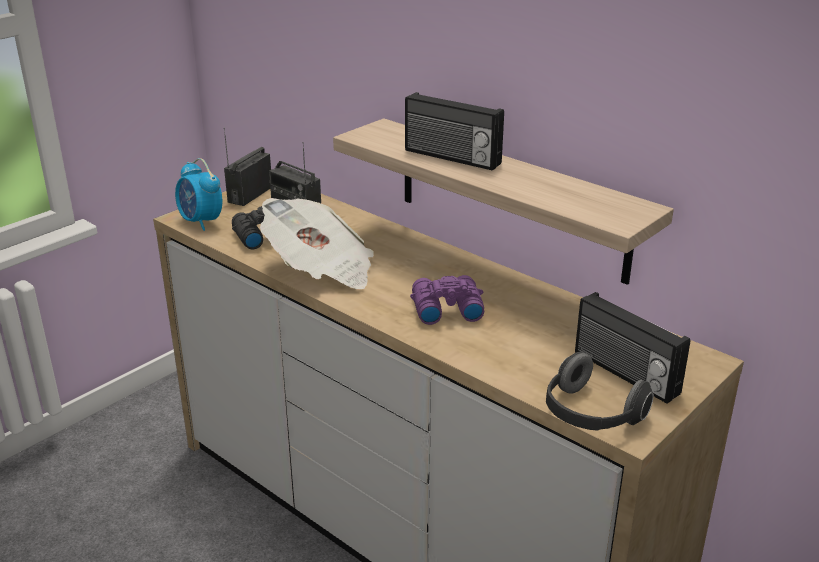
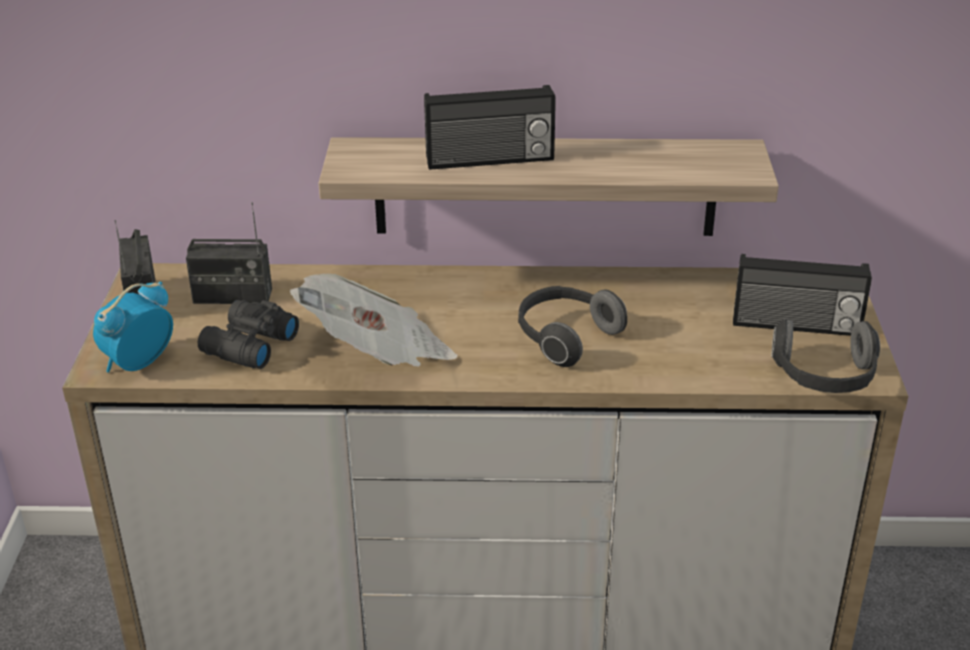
camera: 40 degrees left, 5 degrees up
alarm clock [175,158,222,231] -> alarm clock turned 120 degrees clockwise [93,282,173,373]
purple binoculars [410,275,484,325] -> headphones [518,286,627,367]

